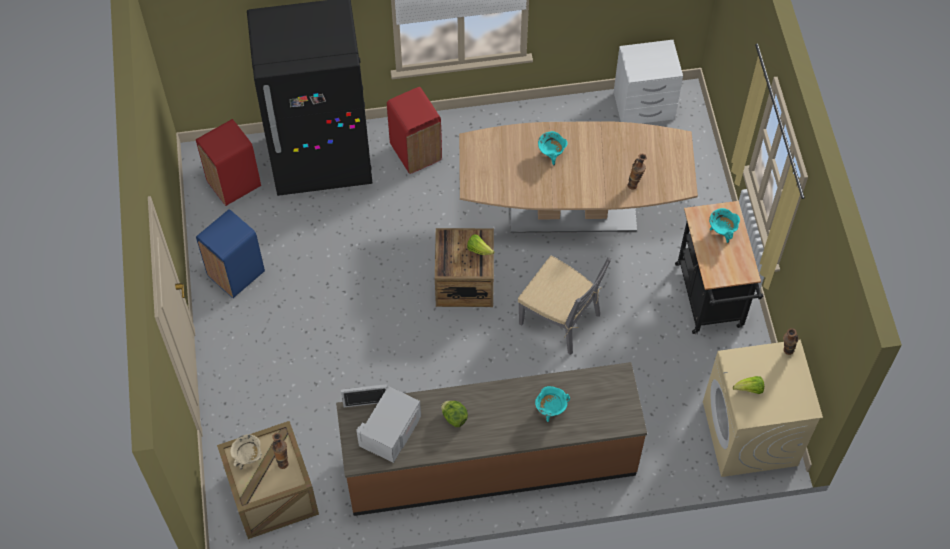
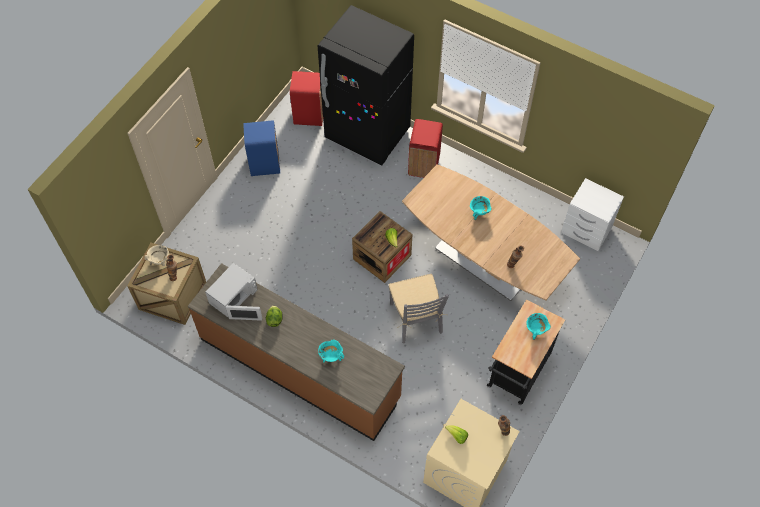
camera: 40 degrees right, 0 degrees up
white microwave [341,384,421,463] -> white microwave turned 150 degrees clockwise [205,263,263,321]

